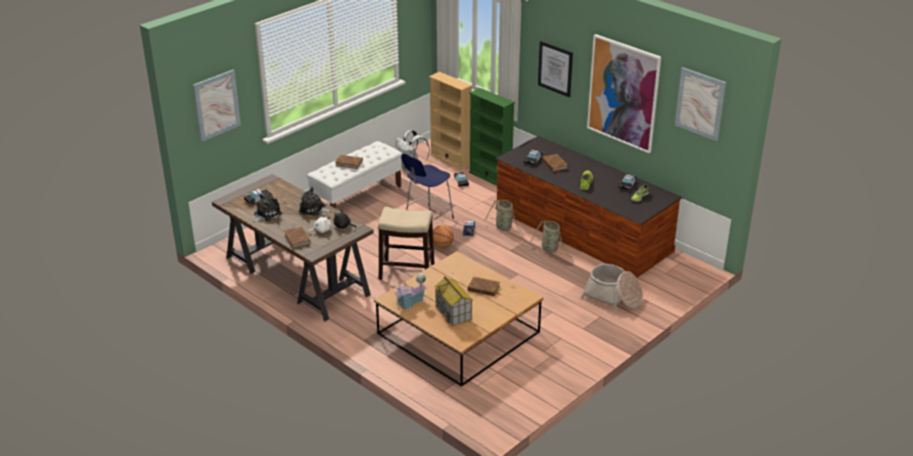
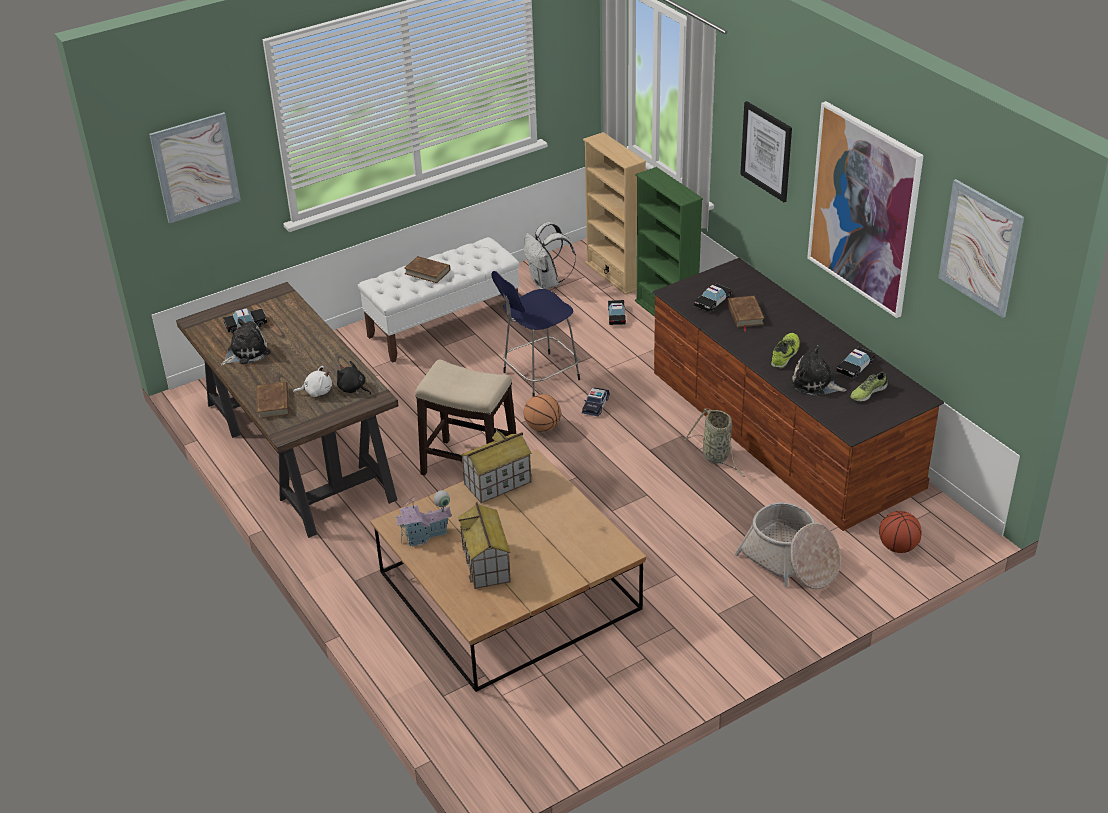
camera: 15 degrees right, 5 degrees up
plush toy [299,187,332,216] -> plush toy moved to [791,345,847,396]
brown book [468,277,501,296] -> none
basket [485,200,525,235] -> none
none -> toy house [461,429,531,503]
none -> basketball [879,511,922,553]

